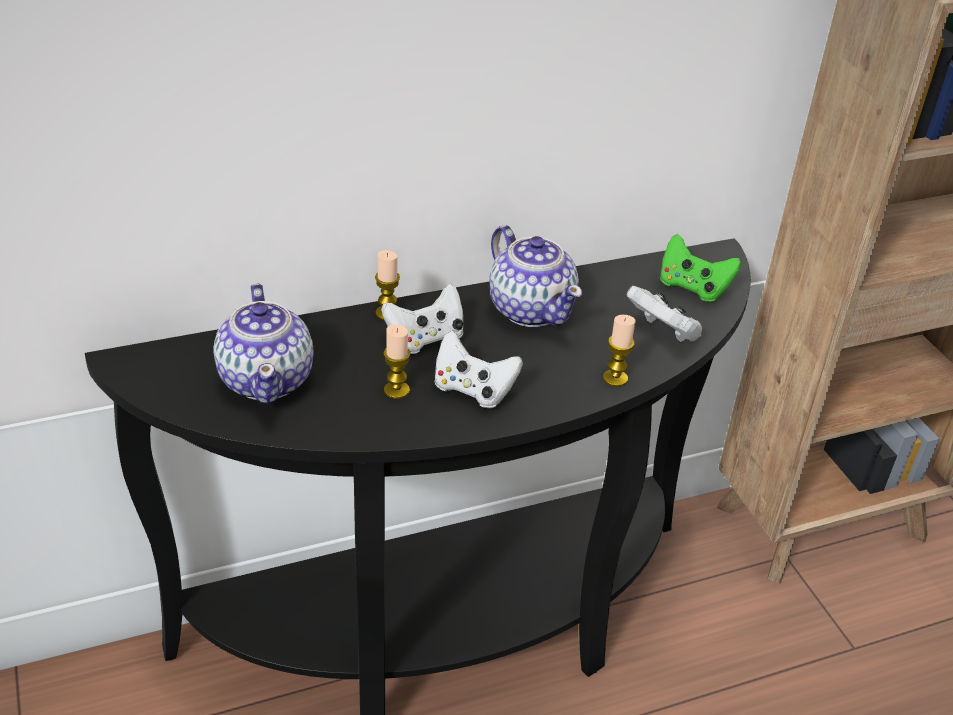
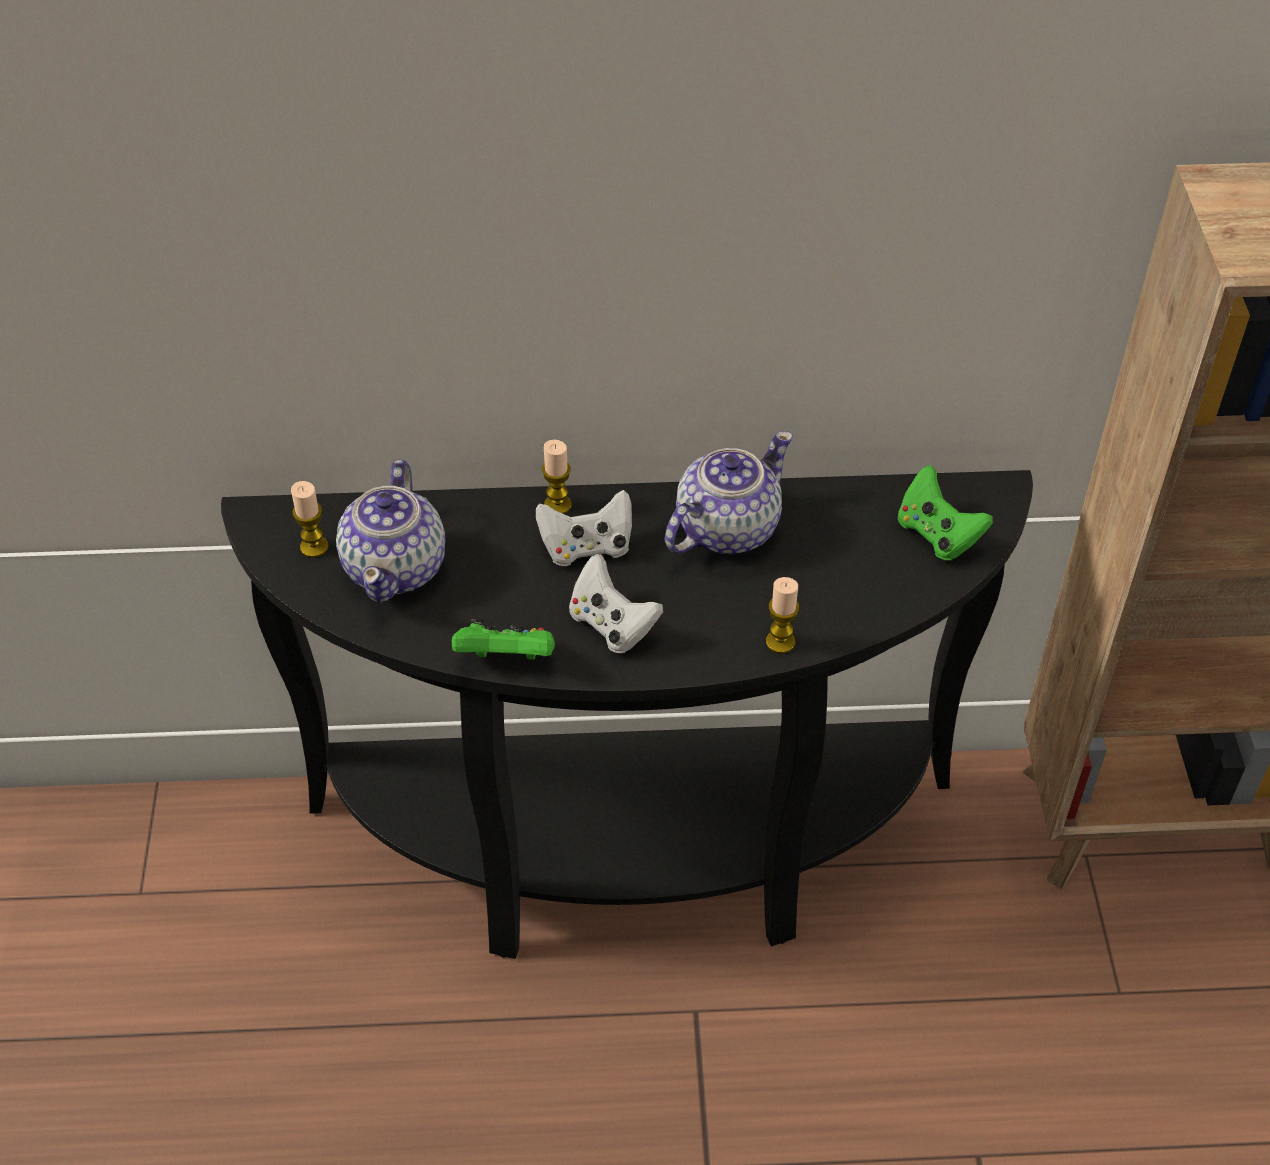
camera: 20 degrees right, 10 degrees up
candle [384,324,411,399] -> candle moved to [291,481,329,558]
teapot [489,225,582,327] -> teapot turned 120 degrees counterclockwise [665,431,793,554]
white game controller [626,286,702,342] -> none
none -> green game controller [452,618,555,660]

